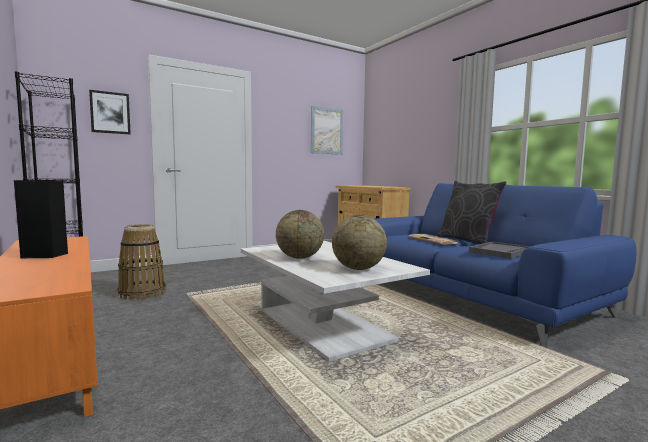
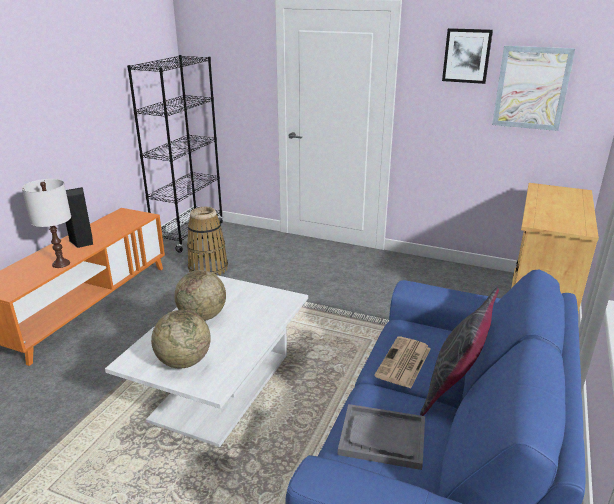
camera: 55 degrees right, 20 degrees up
picture [89,90,131,134] -> picture moved to [442,28,493,84]
none -> white table lamp [22,179,71,268]

